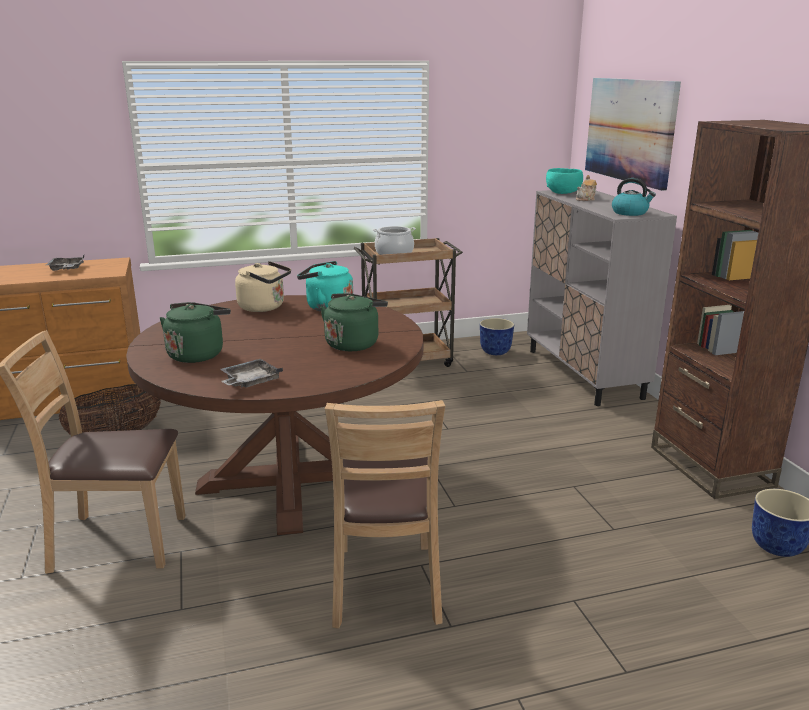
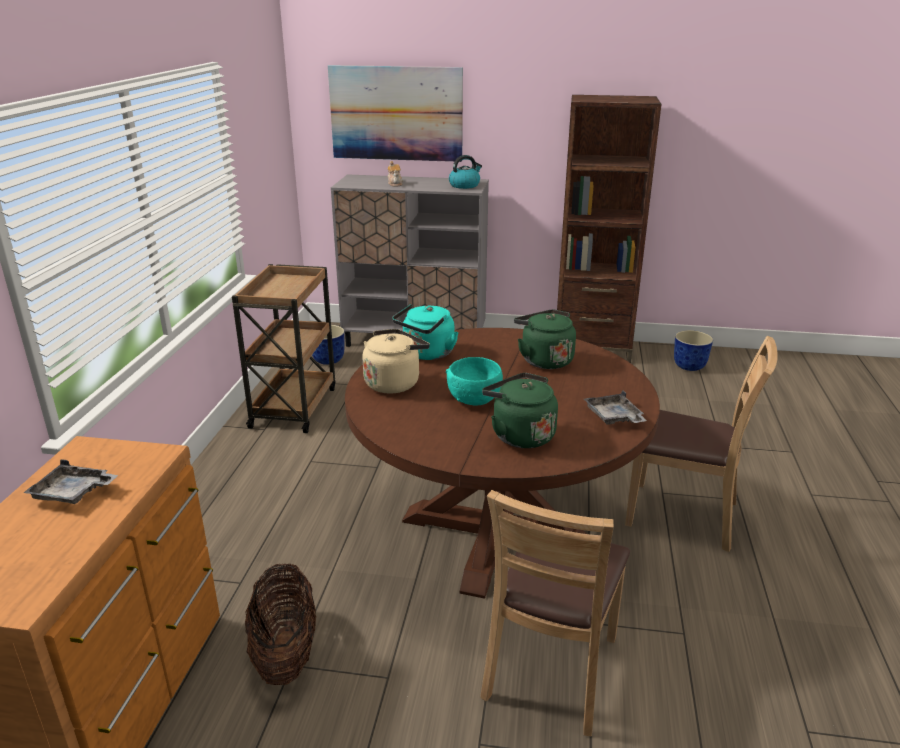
camera: 65 degrees left, 5 degrees up
cooking pot [373,226,416,255] -> none
turquoise bowl [546,168,583,194] -> turquoise bowl moved to [446,357,503,406]

